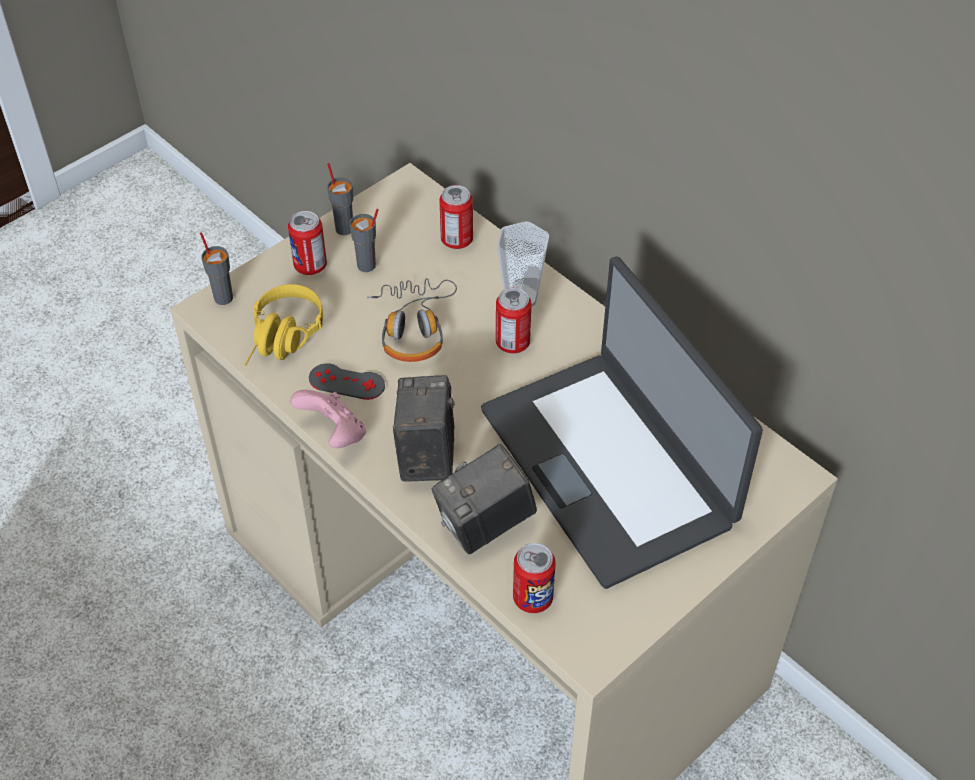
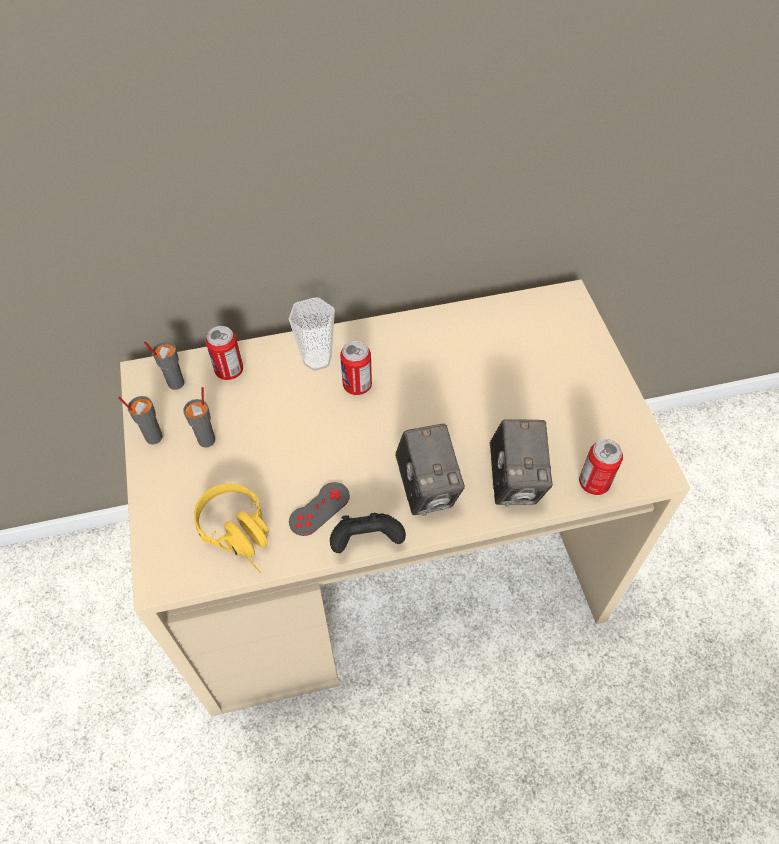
camera: 60 degrees left, 5 degrees up
grey cup [200,233,233,305] -> grey cup moved to [144,341,184,390]
can [288,211,327,275] -> none
pink game controller [290,390,366,448] -> black game controller [330,513,406,553]
headphones [367,278,457,362] -> none
camera [393,375,455,482] -> camera turned 135 degrees counterclockwise [395,424,465,516]
laptop [481,256,763,589] -> none

